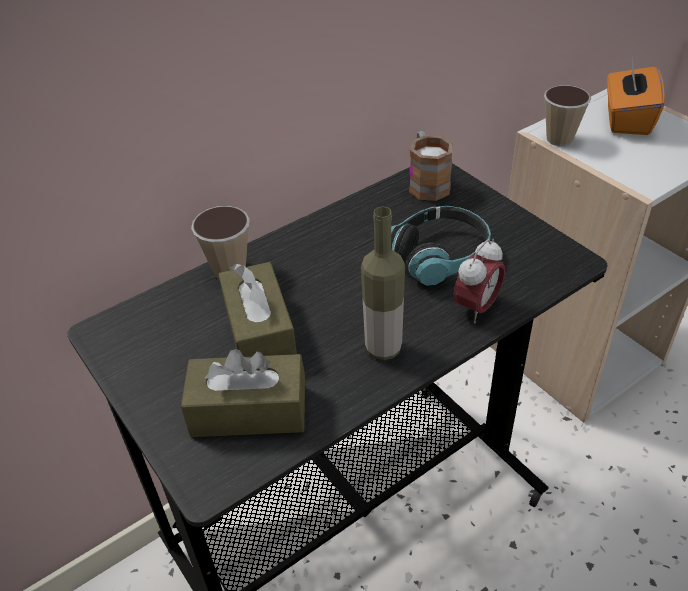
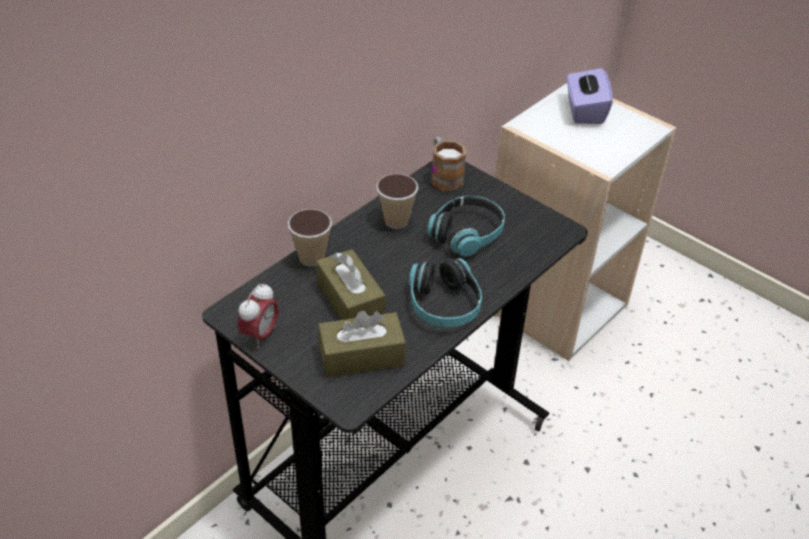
camera: 15 degrees left, 0 degrees up
bottle [361,207,405,360] -> headphones [409,258,482,327]
alarm clock [453,239,505,324] -> alarm clock moved to [238,283,279,348]
cup [544,85,591,146] -> cup moved to [376,174,419,229]
orange tissue box [607,59,665,135] -> purple tissue box [567,65,613,124]

